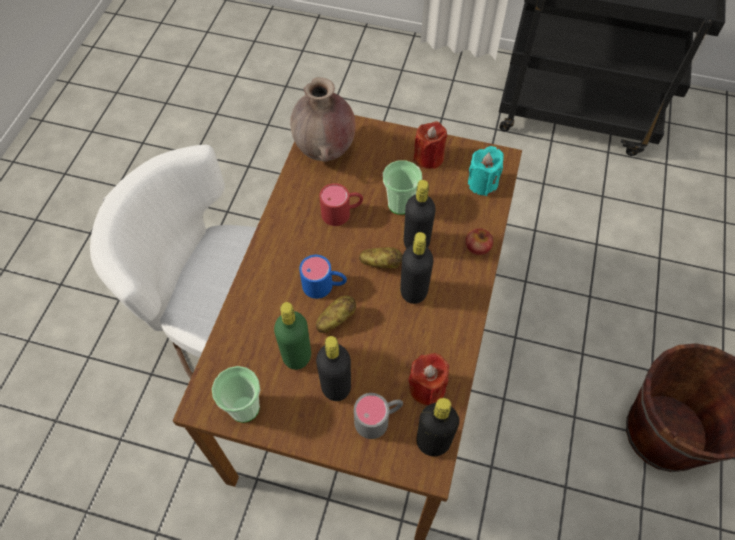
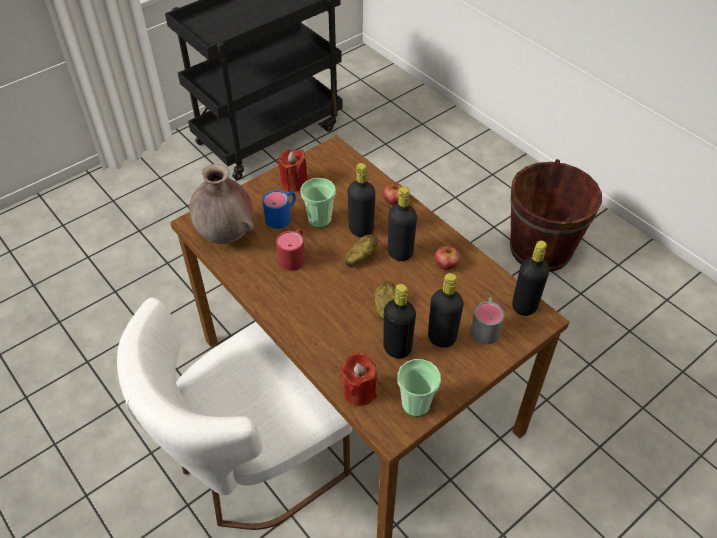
camera: 55 degrees left, 10 degrees down
green bottle [274,302,311,370] -> black bottle [383,284,416,359]
blue mug [299,255,347,299] -> blue mug moved to [262,190,296,229]
red candle [409,353,449,405] -> red candle moved to [340,353,377,406]
turquoise candle [468,146,504,196] -> none
none -> apple [435,246,460,270]

